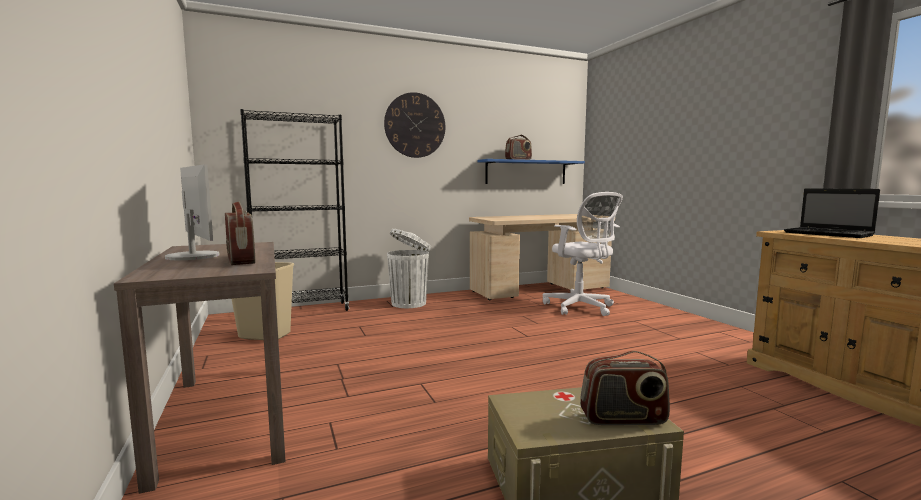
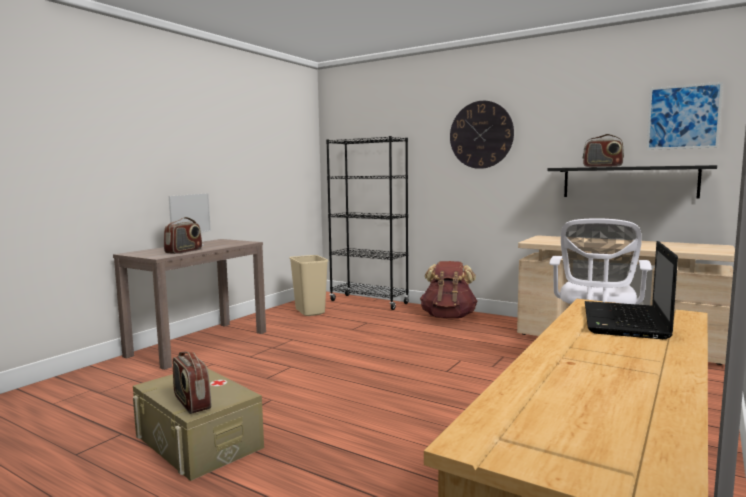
camera: 55 degrees right, 0 degrees up
white trash can [387,229,431,308] -> brown backpack [420,261,478,318]
blue shelf [478,159,585,184] -> black shelf [547,165,717,199]
none -> picture [646,82,723,150]

